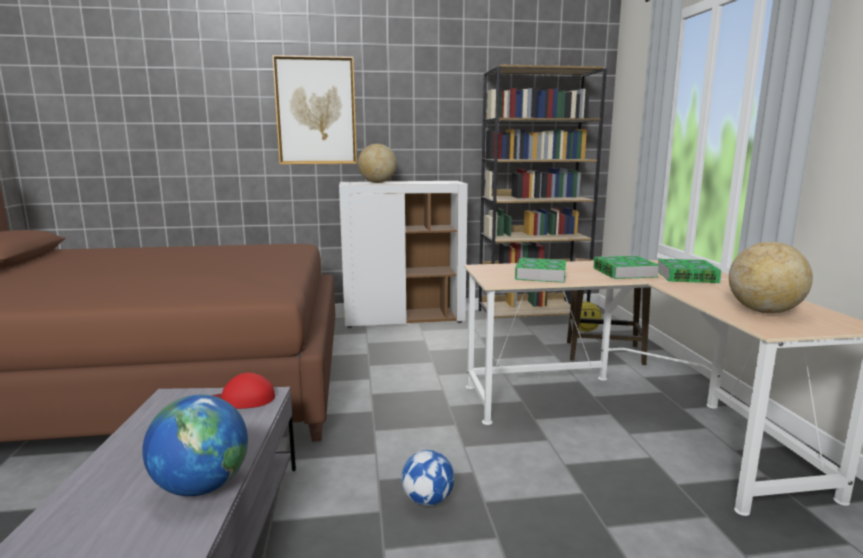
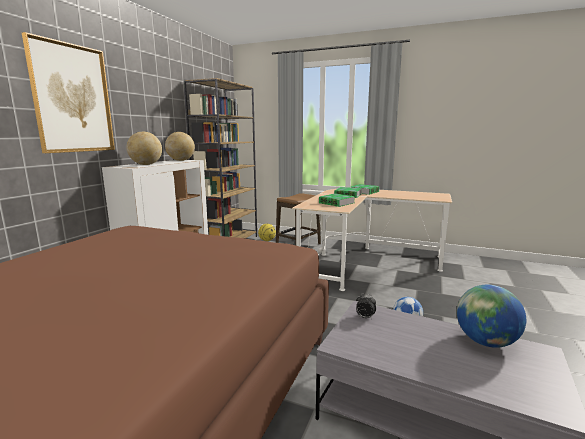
camera: 60 degrees left, 0 degrees up
red cap [211,373,275,409] -> alarm clock [356,293,376,319]
globe [729,242,813,314] -> globe moved to [165,132,195,161]

